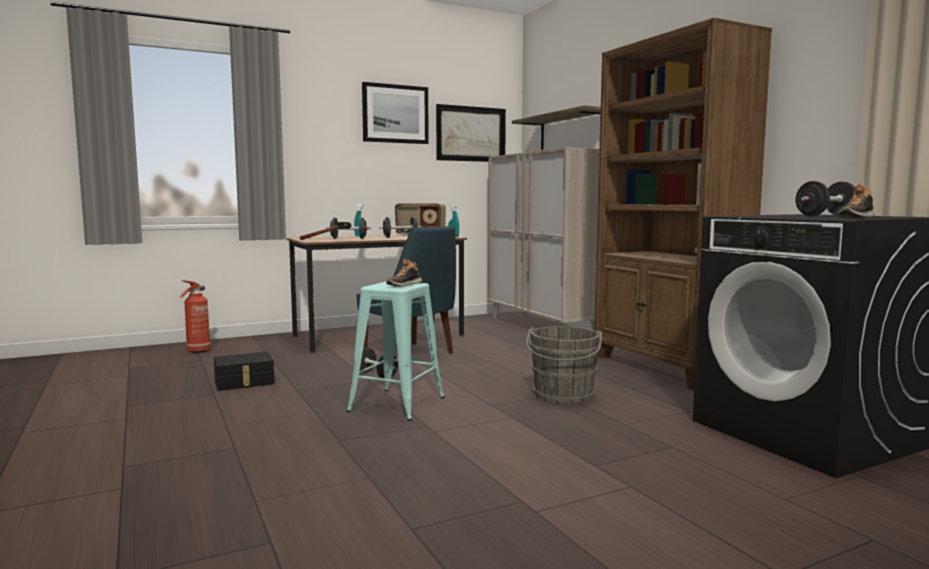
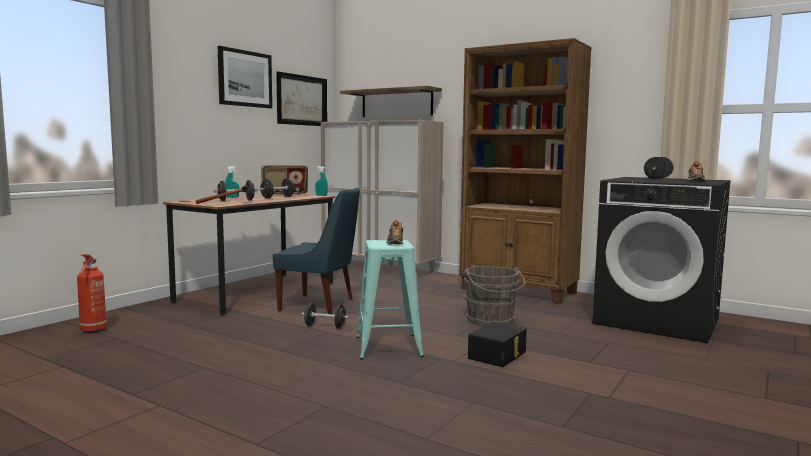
camera: 30 degrees left, 0 degrees up
black storage box [214,352,274,391] -> black storage box moved to [468,322,527,367]

